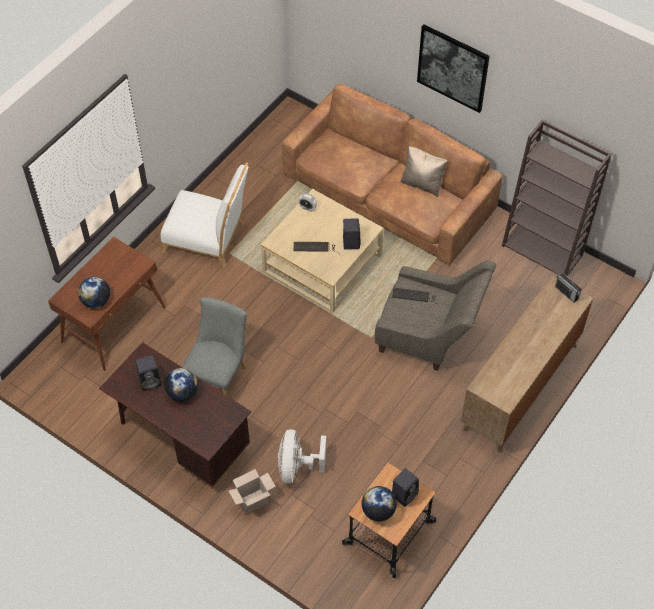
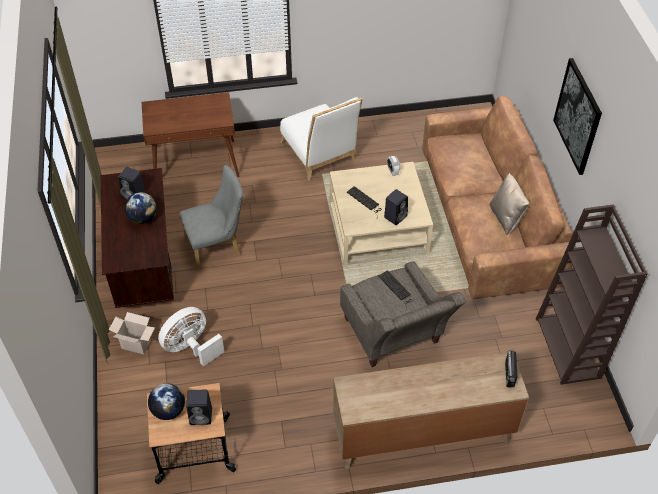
camera: 45 degrees right, 5 degrees down
globe [78,277,110,308] -> none

